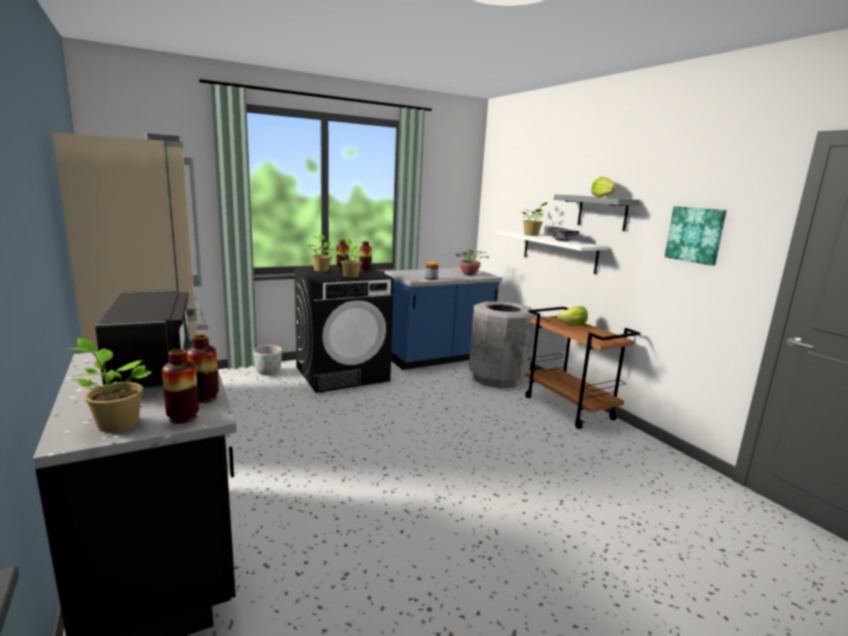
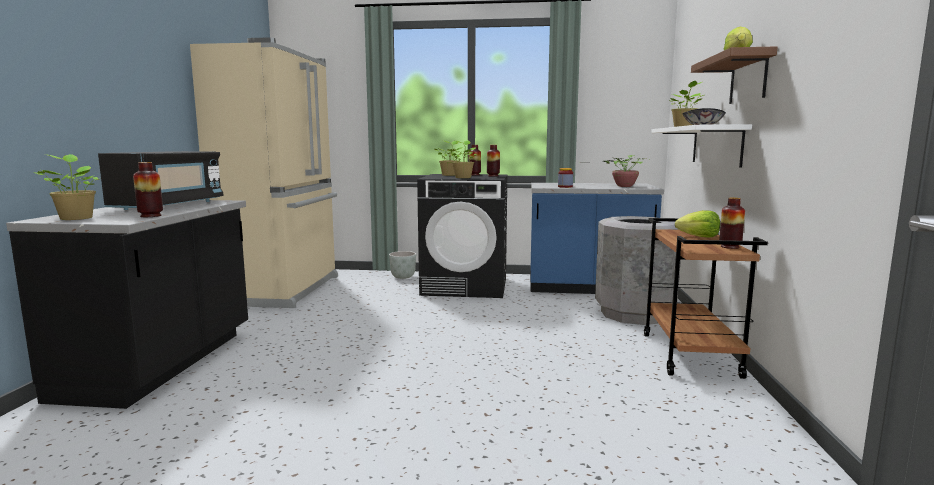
camera: 35 degrees right, 5 degrees down
vase [162,349,199,424] -> vase moved to [719,198,745,249]
grey shelf [554,195,640,231] -> brown shelf [691,47,777,104]
picture [665,206,727,266] -> none

